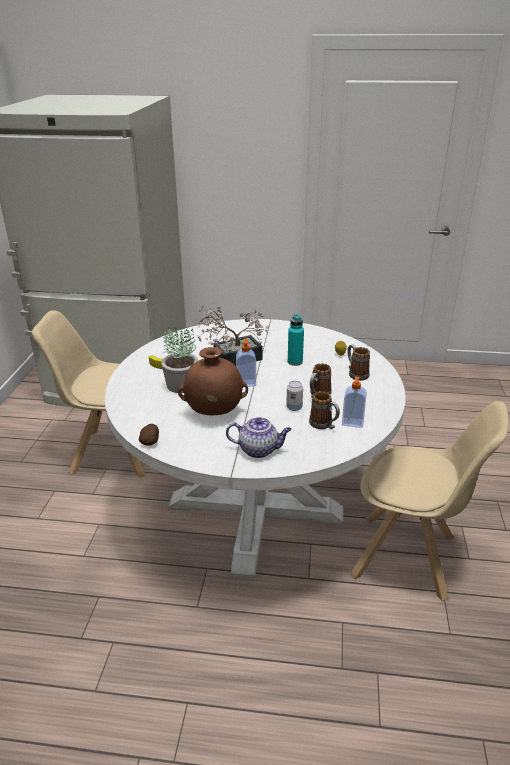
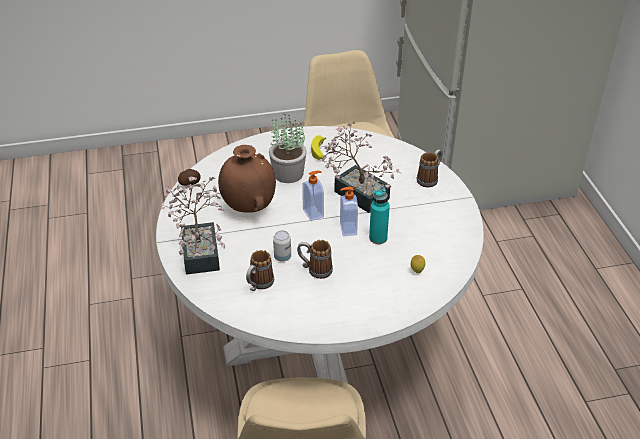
camera: 70 degrees right, 10 degrees up
teapot [226,417,292,458] -> potted plant [162,177,225,275]
soap dispenser [342,377,367,428] -> soap dispenser moved to [340,187,358,236]
mug [347,344,370,381] -> mug moved to [417,149,442,188]

